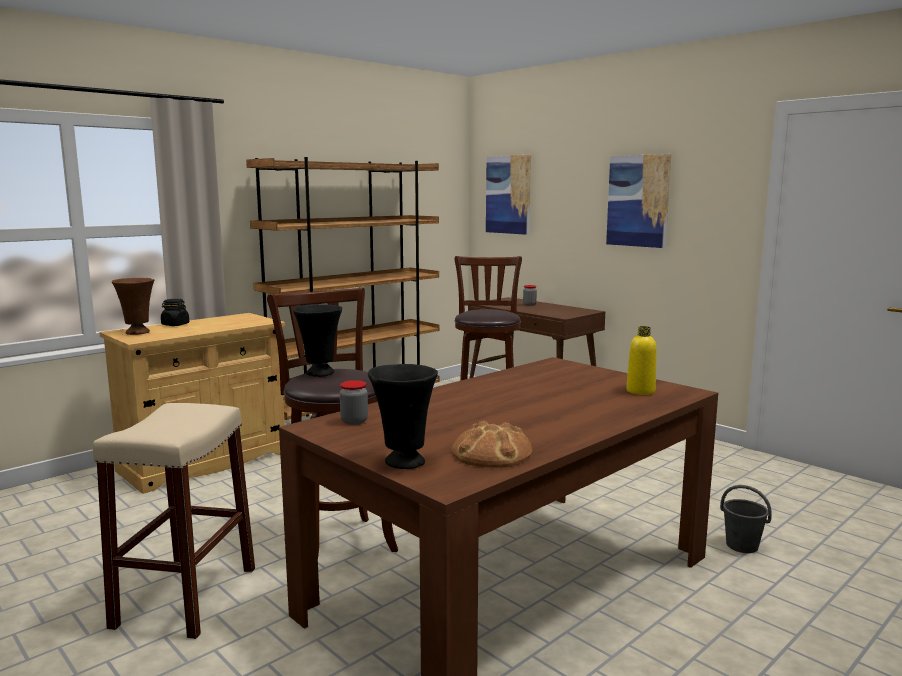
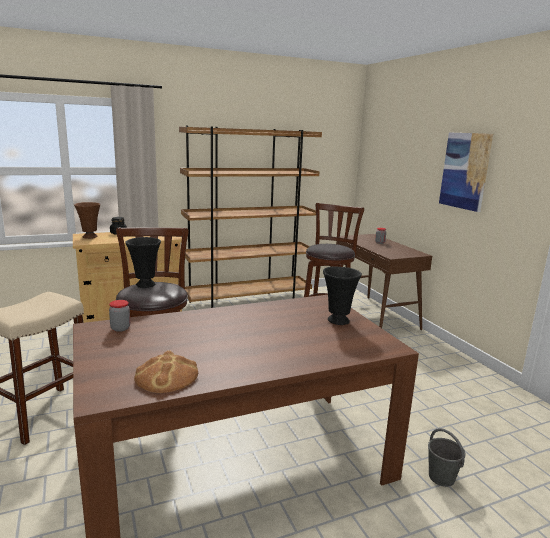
camera: 20 degrees right, 5 degrees up
black vase [368,364,438,469] -> black vase moved to [323,267,362,325]
picture [486,155,531,235] -> none
yellow bottle [626,326,657,395] -> none

